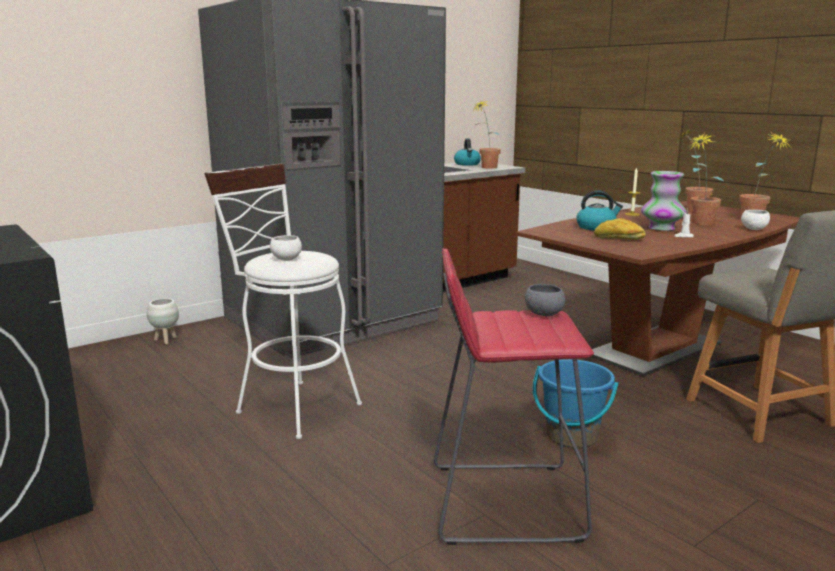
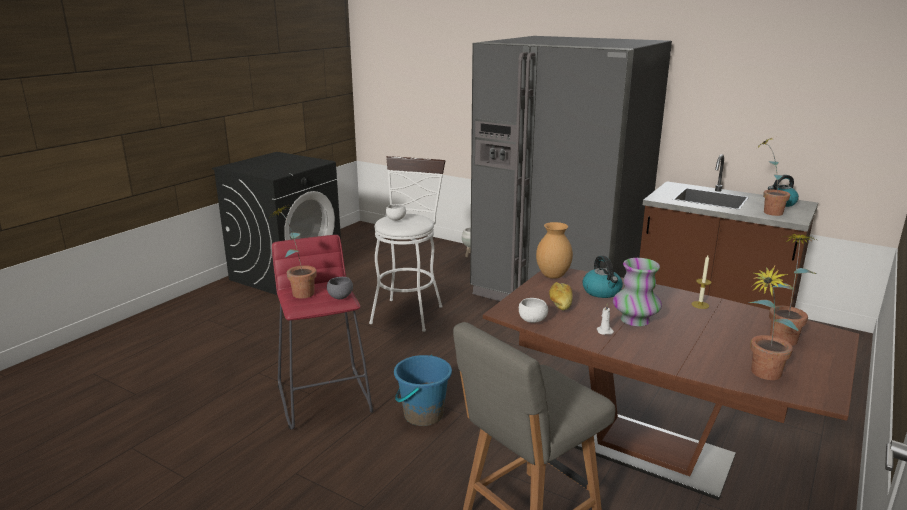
camera: 70 degrees right, 5 degrees up
potted plant [689,132,724,225] -> potted plant moved to [270,205,317,298]
white bowl [741,210,770,230] -> white bowl moved to [519,298,548,323]
none -> brown vase [536,222,573,279]

